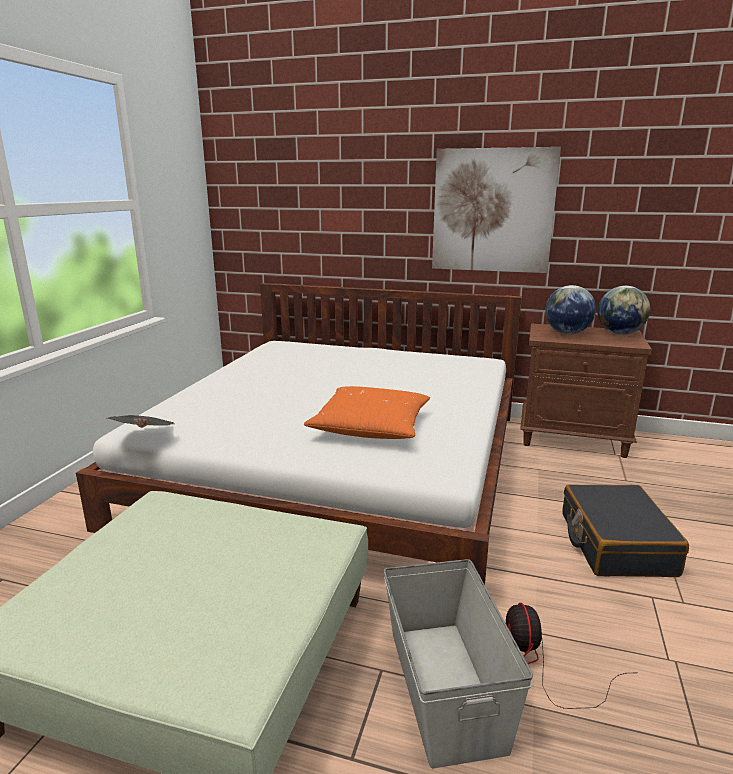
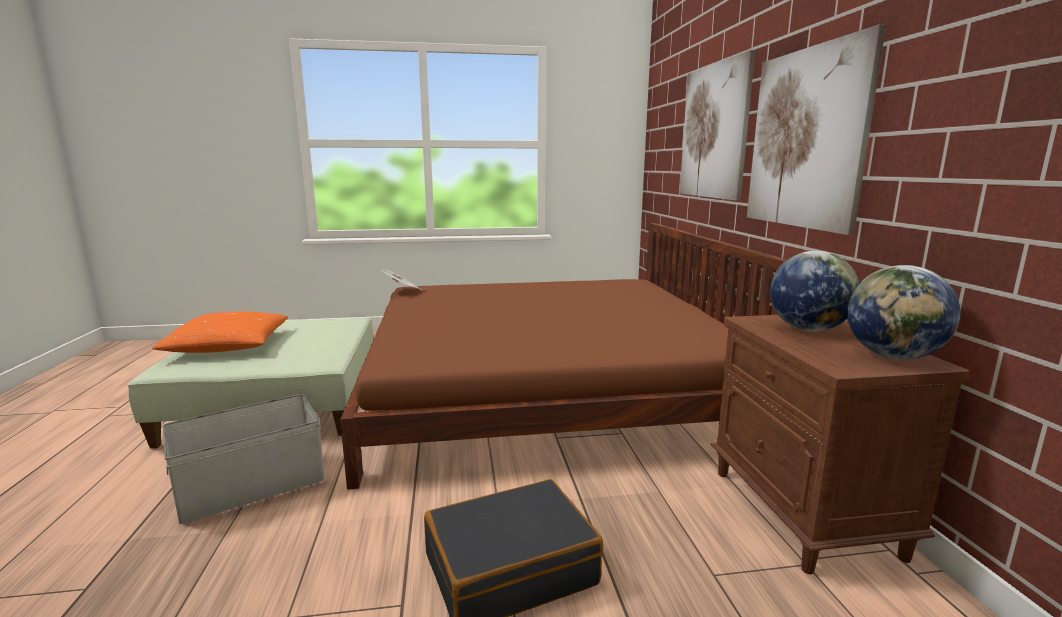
camera: 65 degrees right, 5 degrees down
white bed [76,283,522,584] -> brown bed [340,223,787,490]
orange pillow [304,386,430,439] -> orange pillow moved to [152,311,288,353]
fan [506,603,638,709] -> none
none -> picture [680,50,755,201]

